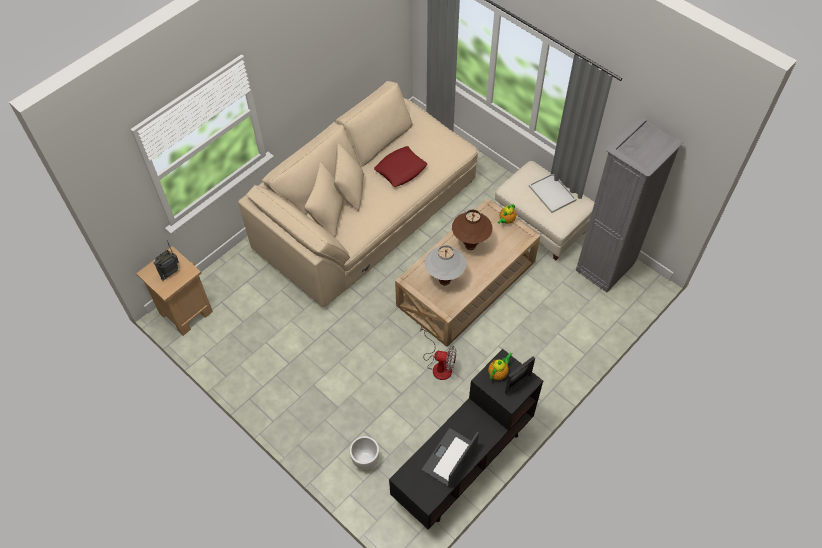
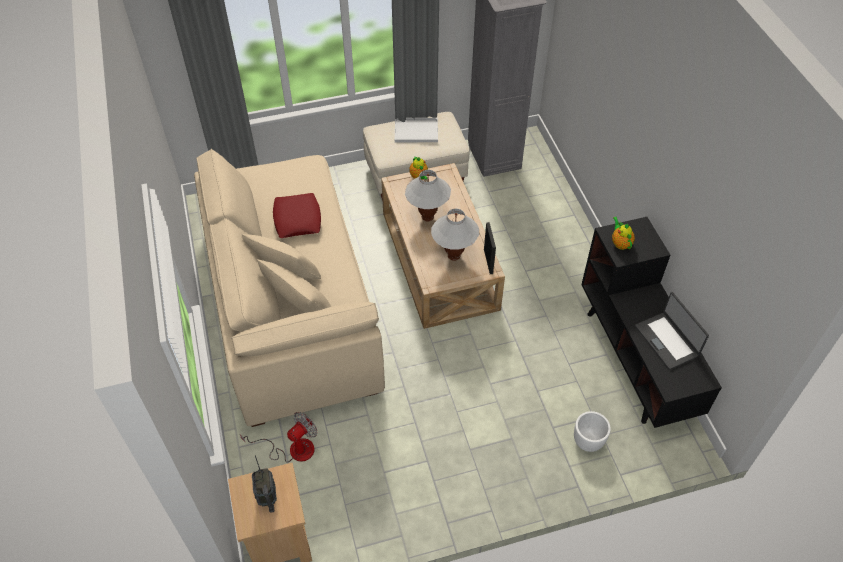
camera: 60 degrees left, 5 degrees down
fan [421,325,456,380] -> fan moved to [240,412,317,463]
brown table lamp [452,210,492,250] -> white table lamp [405,170,451,222]
picture frame [505,356,535,395] -> picture frame moved to [484,222,496,274]

